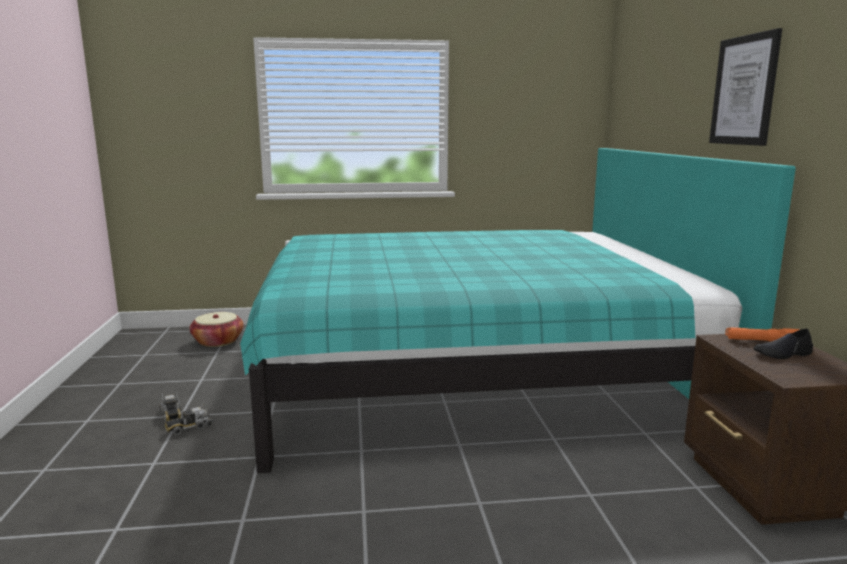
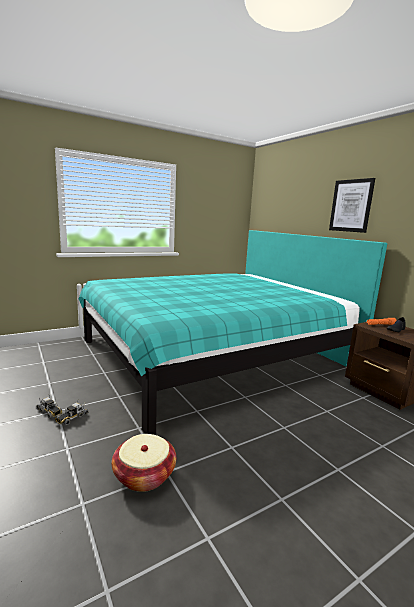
camera: 25 degrees left, 0 degrees up
basket [190,312,244,347] -> basket moved to [112,434,176,492]

